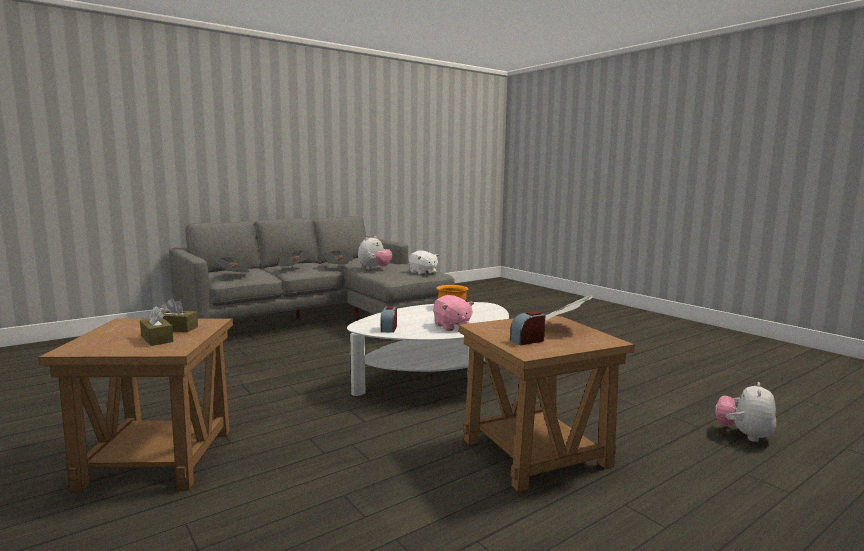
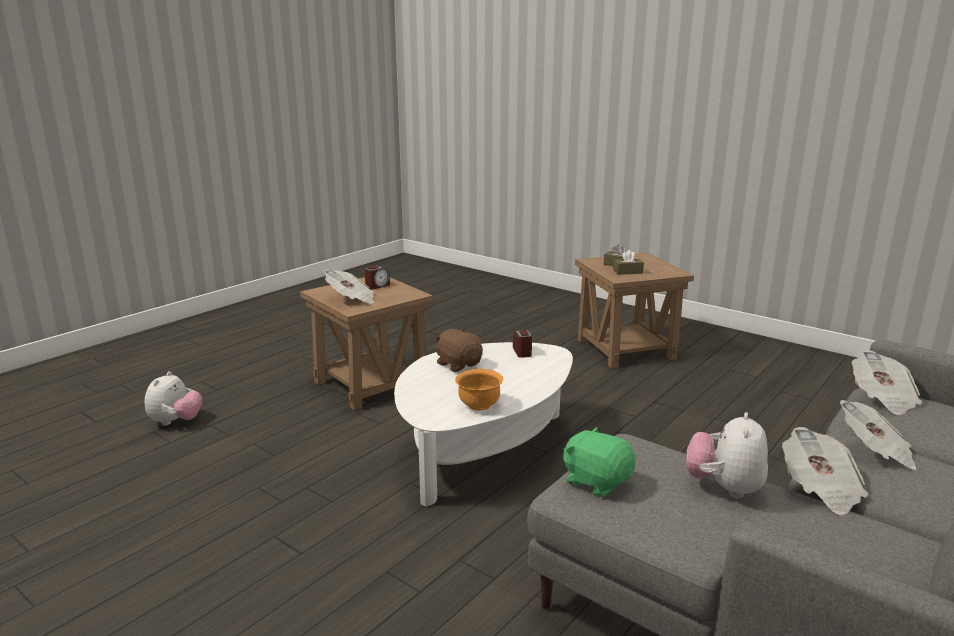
camera: 165 degrees right, 10 degrees up
white plush toy [409,250,439,275] -> green plush toy [563,427,636,497]
pink plush toy [433,295,474,331] -> brown plush toy [433,328,483,372]

